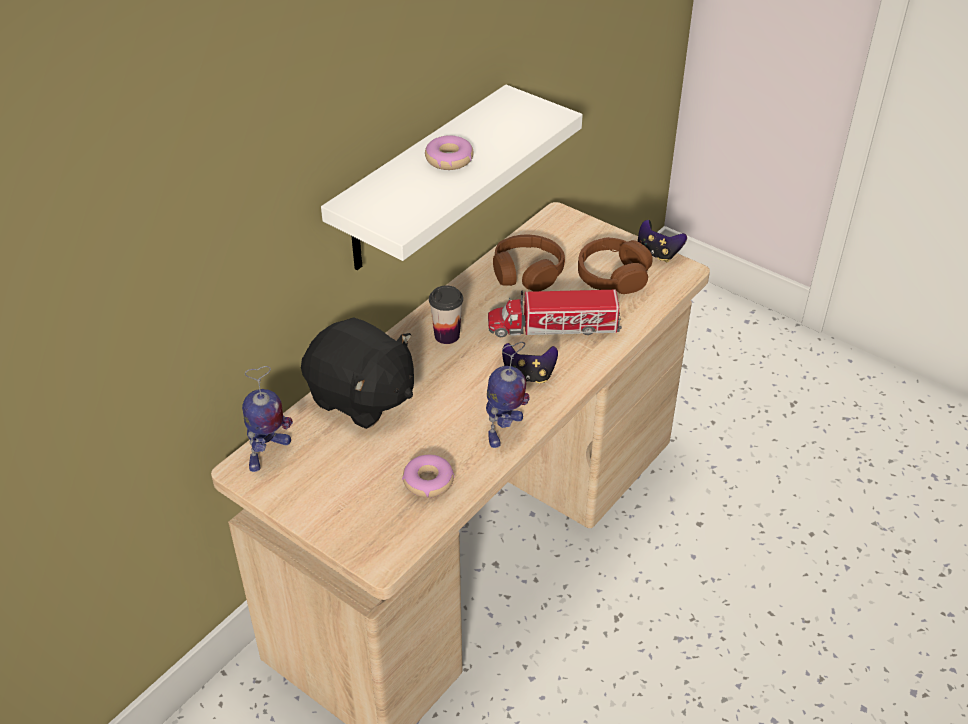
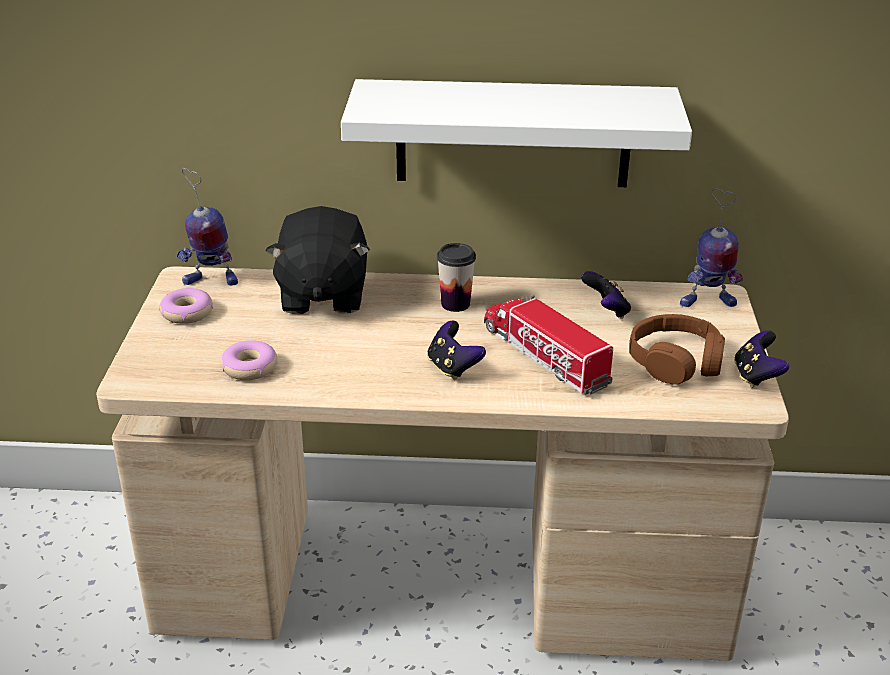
camera: 55 degrees right, 10 degrees down
donut [425,136,474,170] -> donut moved to [159,288,213,324]
toy robot [486,342,530,448] -> toy robot moved to [680,188,743,307]
brown headphones [493,235,565,291] -> game controller [581,271,631,319]

